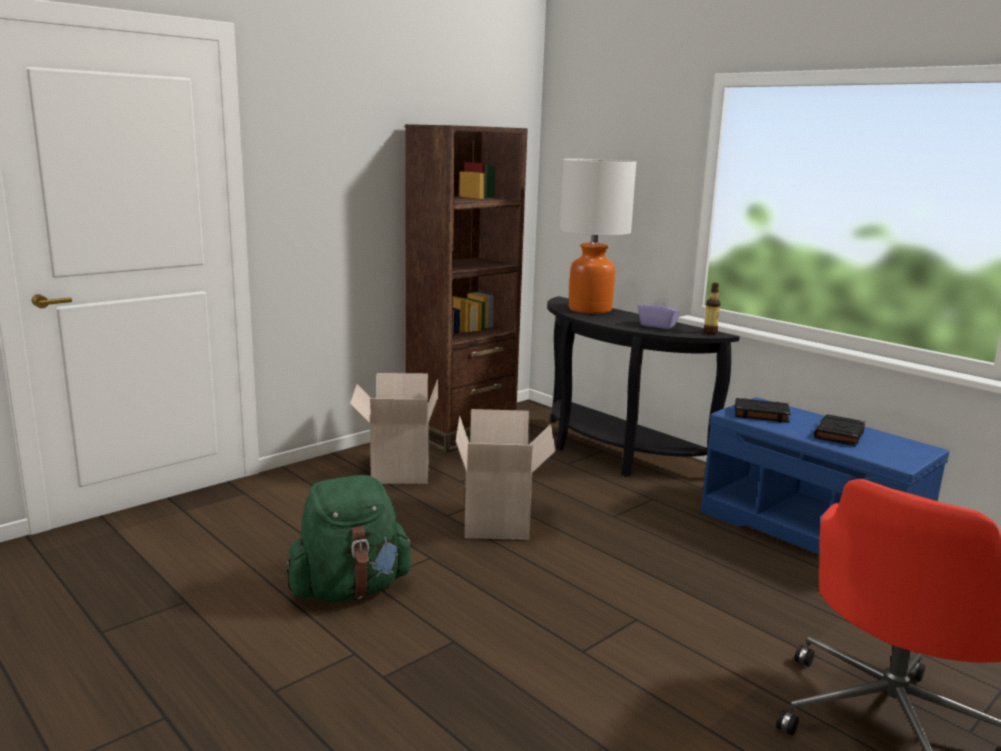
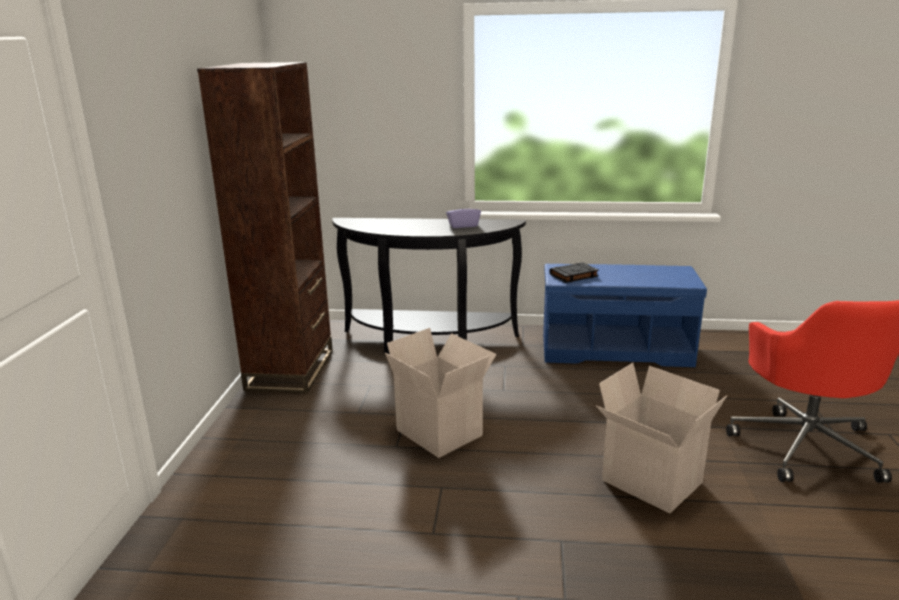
camera: 40 degrees left, 5 degrees up
green backpack [286,475,412,603] -> none
cardboard box [350,373,438,484] -> cardboard box moved to [596,363,727,514]
table lamp [560,159,637,314] -> none
bottle [703,283,721,334] -> none
black book [814,414,865,446] -> none

